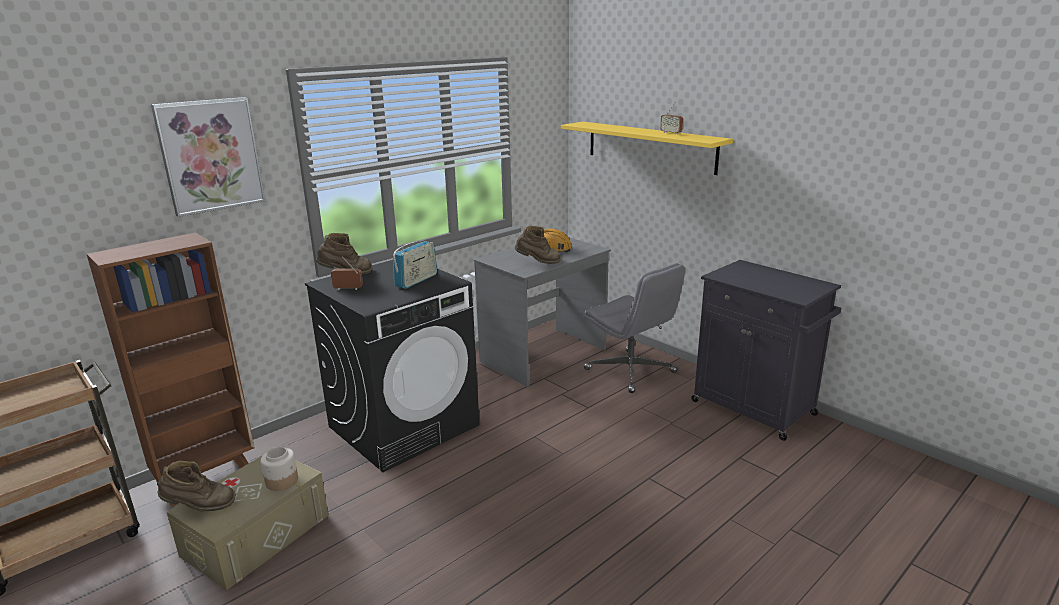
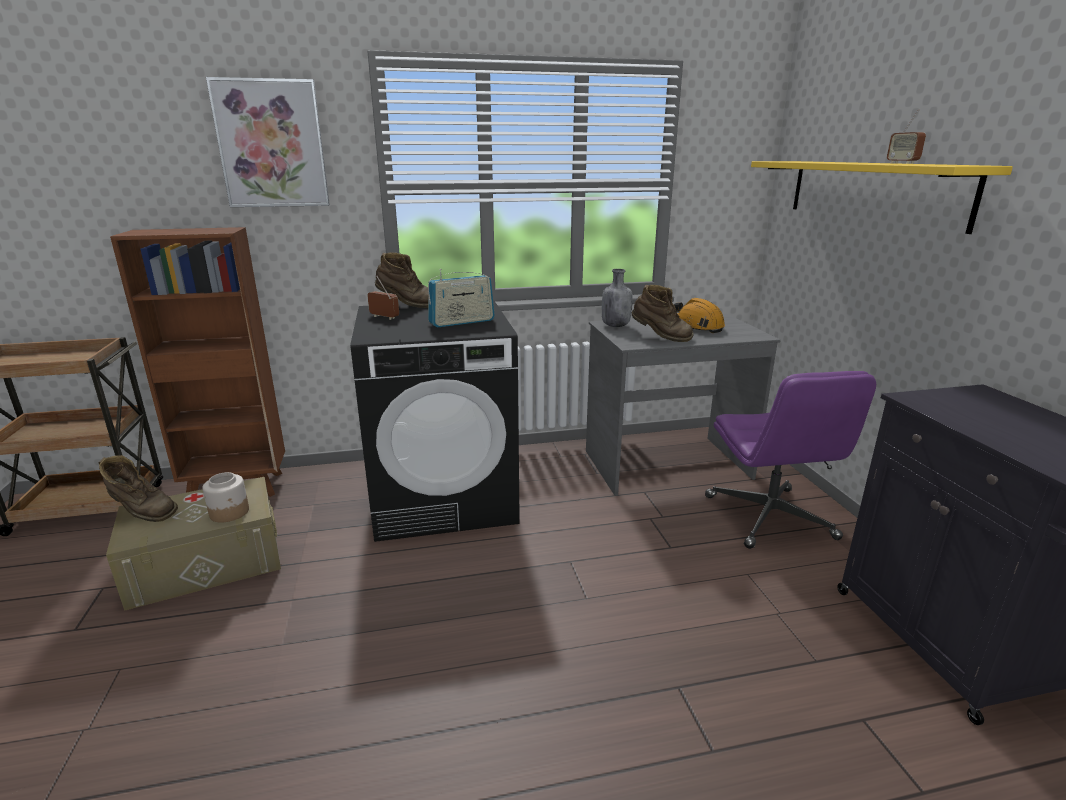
camera: 30 degrees right, 0 degrees up
grey office chair [584,263,685,393] -> purple office chair [705,371,876,549]
none -> grey bottle [602,269,633,327]

